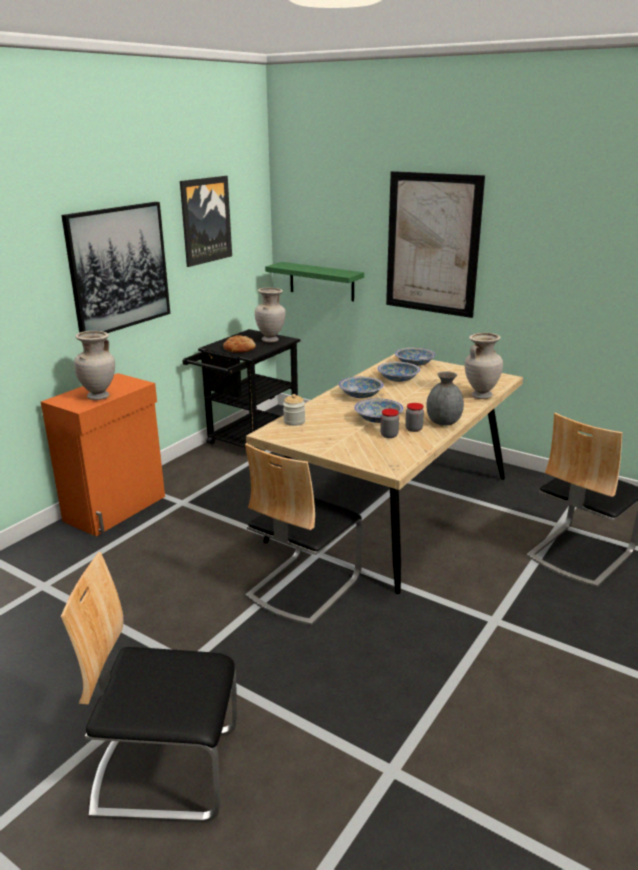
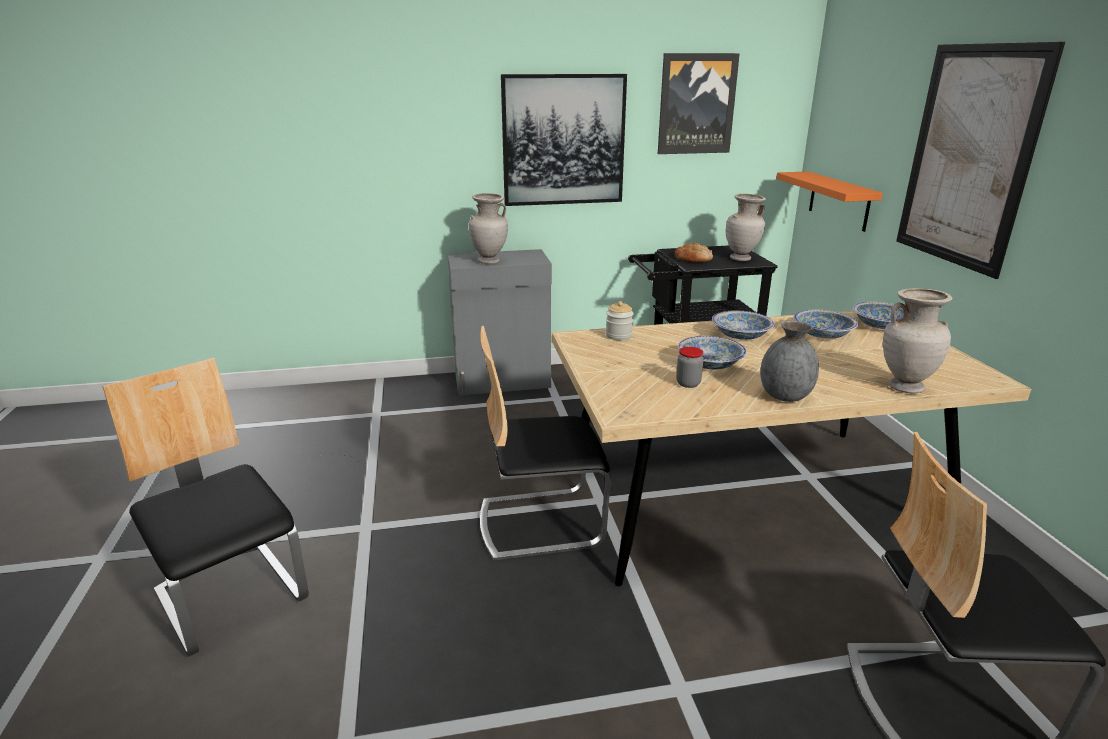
camera: 45 degrees right, 0 degrees up
orange cabinet [41,373,165,536] -> grey cabinet [448,249,552,396]
green shelf [265,262,364,302] -> orange shelf [776,171,883,232]
jar [405,403,424,432] -> none

